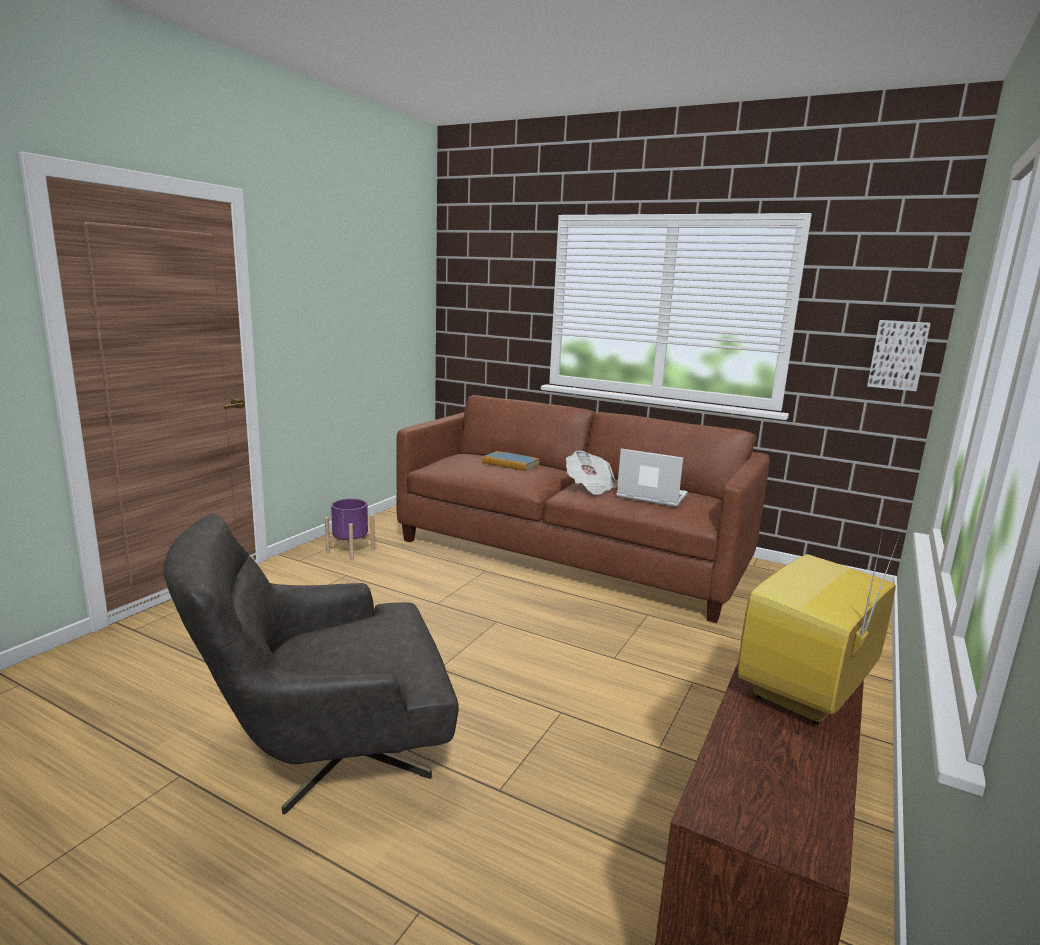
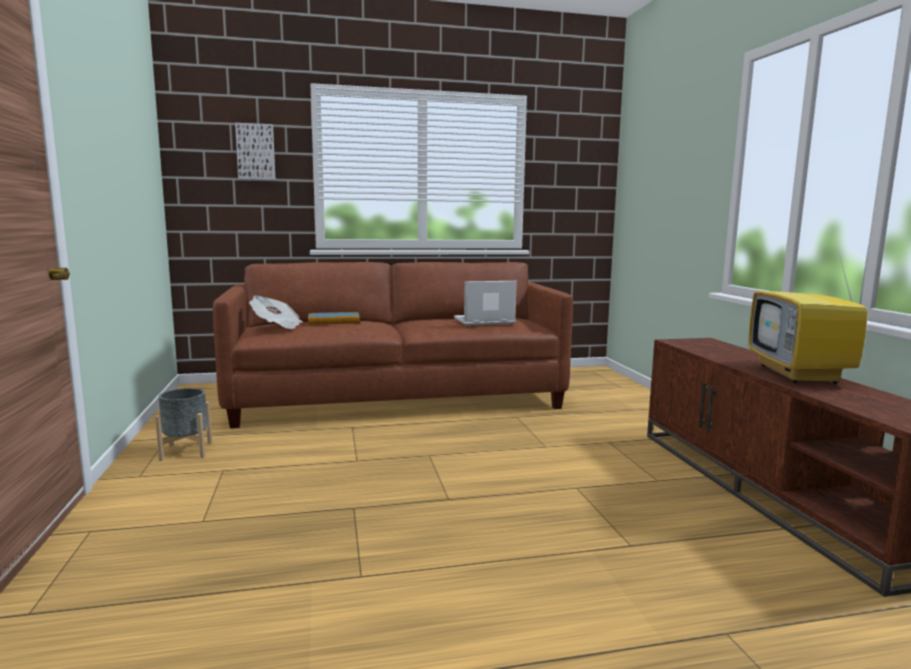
camera: 40 degrees left, 5 degrees down
grey armchair [163,513,459,814] -> none
purple planter [325,499,375,560] -> grey planter [155,388,212,461]
newspaper [566,451,617,495] -> newspaper moved to [249,296,303,329]
picture [867,320,930,391] -> picture moved to [235,123,276,180]

